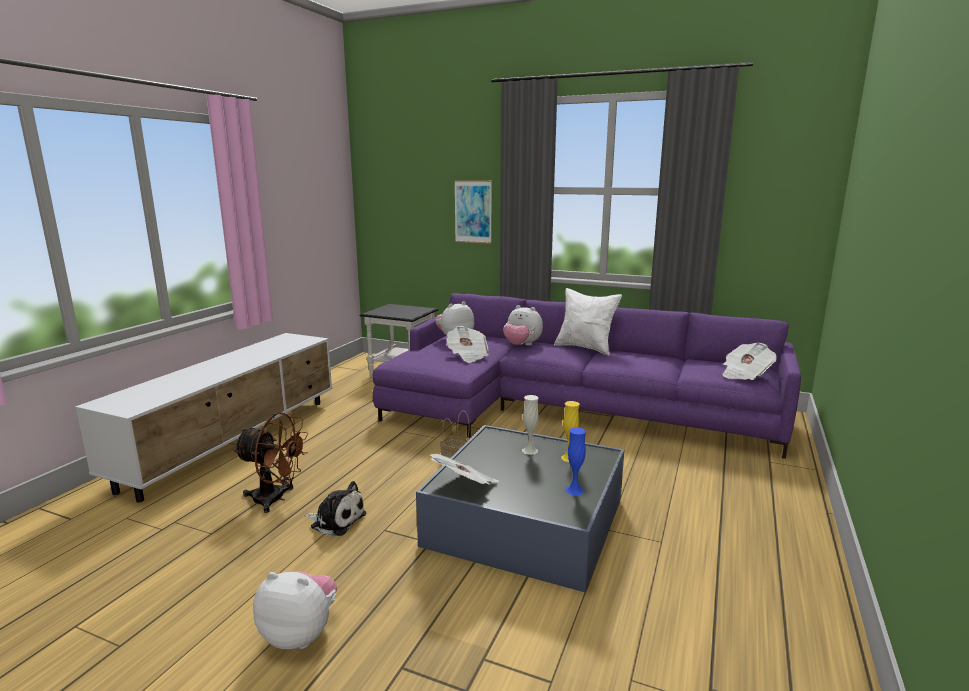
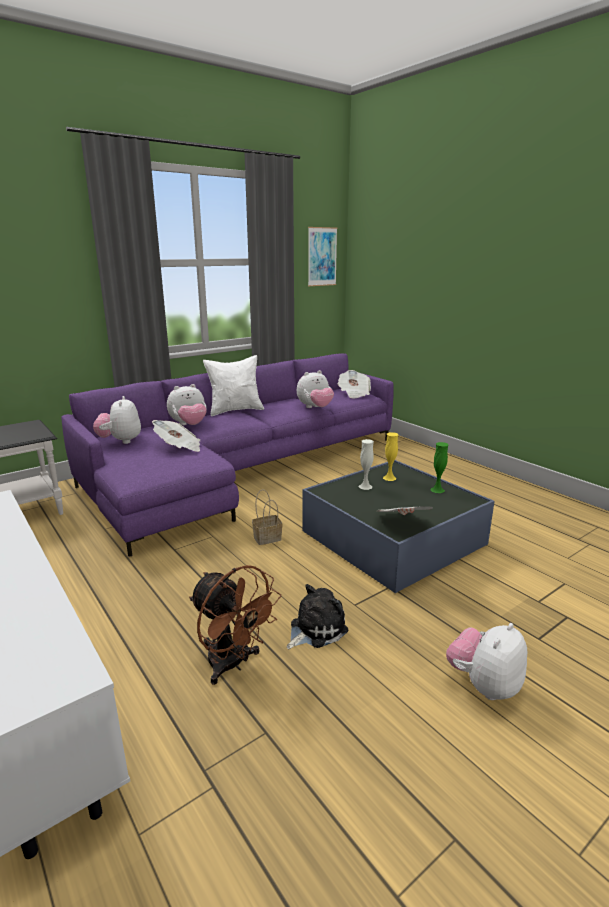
camera: 60 degrees left, 5 degrees up
brown fan [233,412,309,513] -> brown fan turned 90 degrees clockwise [189,565,281,685]
picture [454,180,492,244] -> picture moved to [308,227,337,286]
blue vase [566,427,586,496] -> green vase [430,442,449,493]
none -> plush toy [297,370,334,408]

